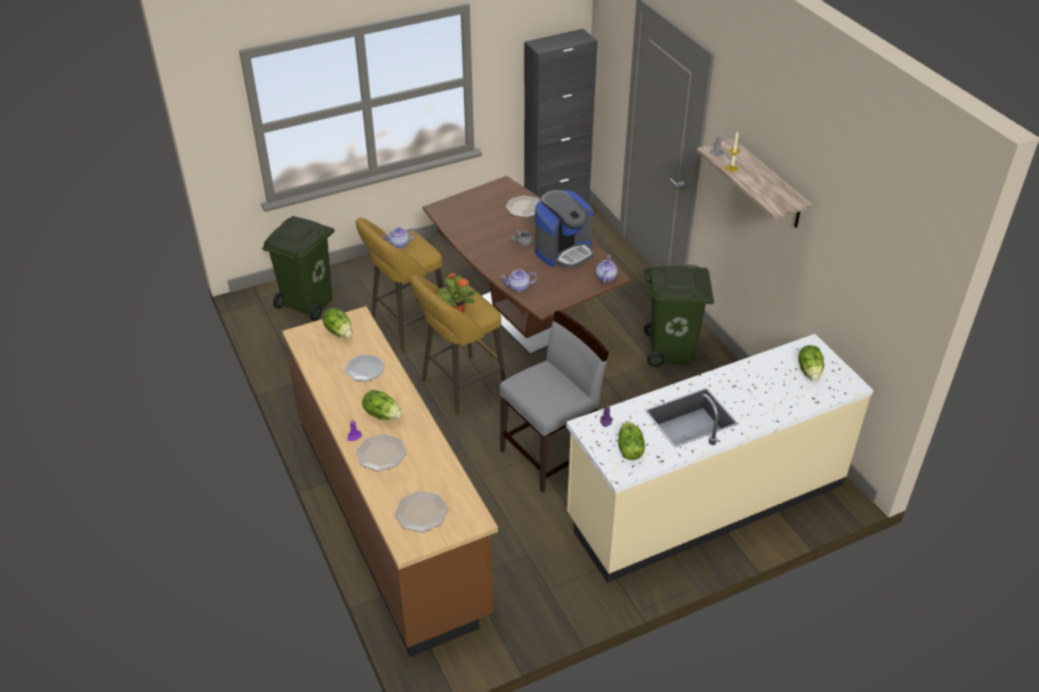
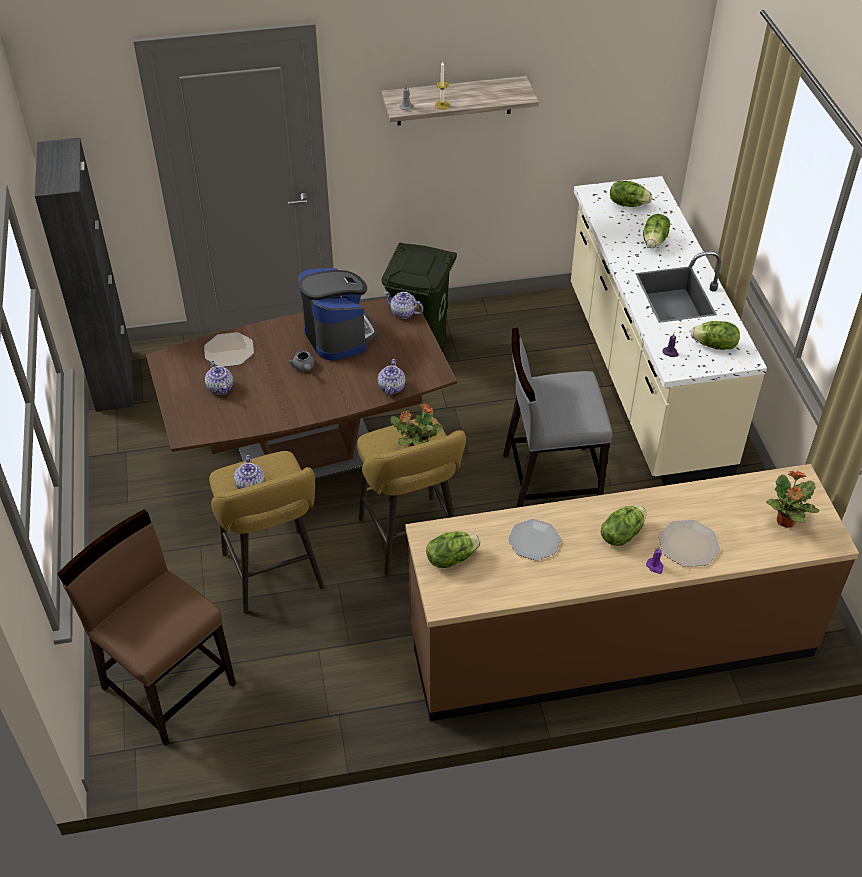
camera: 75 degrees left, 5 degrees up
green trash can [262,216,335,321] -> brown chair [58,509,236,746]
plate [394,491,448,533] -> potted plant [766,471,819,528]
grey chair [500,310,609,493] -> grey chair turned 75 degrees counterclockwise [503,328,612,508]
none -> teapot [205,361,233,395]
none -> lettuce [643,214,670,248]

